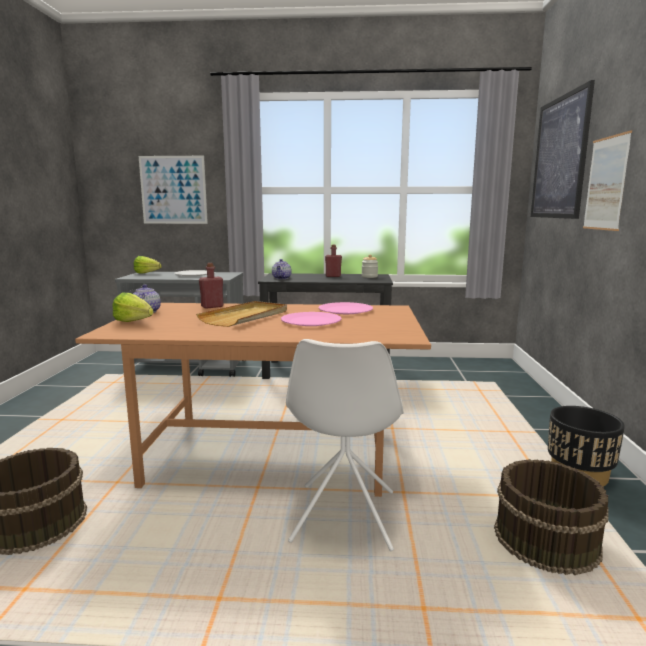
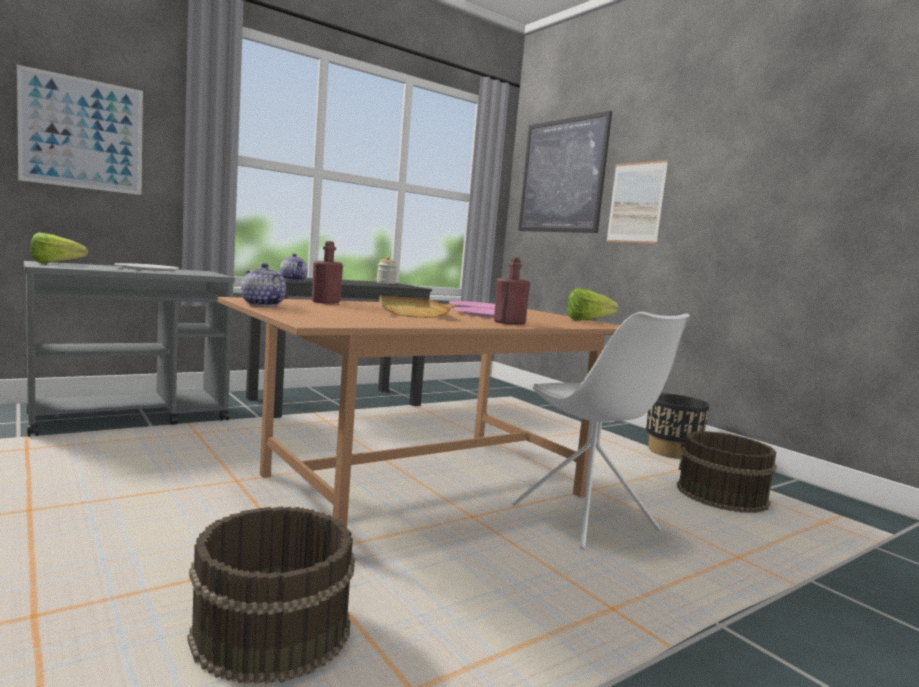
camera: 40 degrees left, 5 degrees down
lettuce [112,293,154,322] -> lettuce moved to [567,288,618,320]
red bottle [325,245,342,277] -> red bottle moved to [494,257,530,324]

